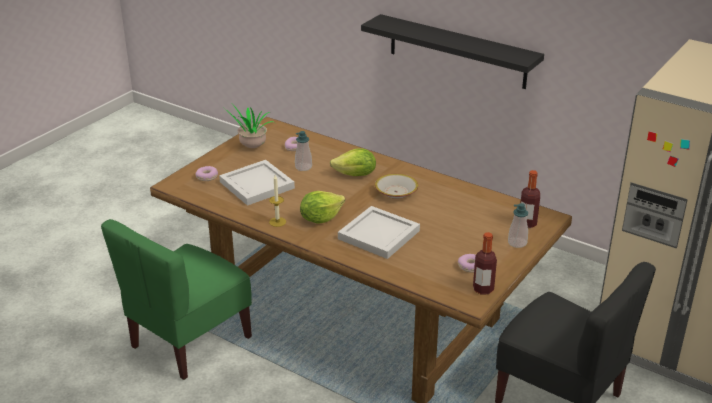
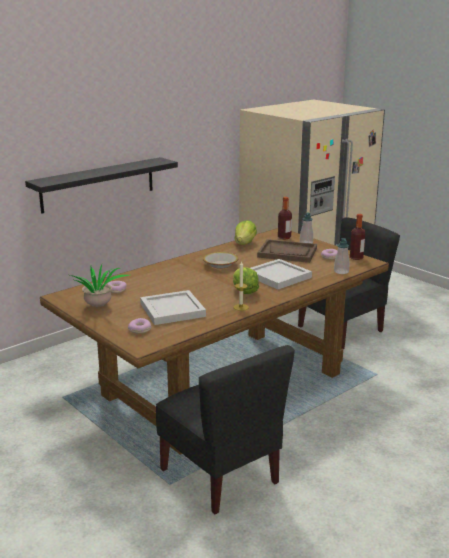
camera: 75 degrees left, 10 degrees down
green chair [101,219,252,380] -> black chair [156,345,295,514]
soap dispenser [295,131,312,171] -> soap dispenser moved to [334,238,349,274]
lettuce [330,148,376,176] -> lettuce moved to [235,220,257,245]
none -> brown tray [257,239,317,263]

